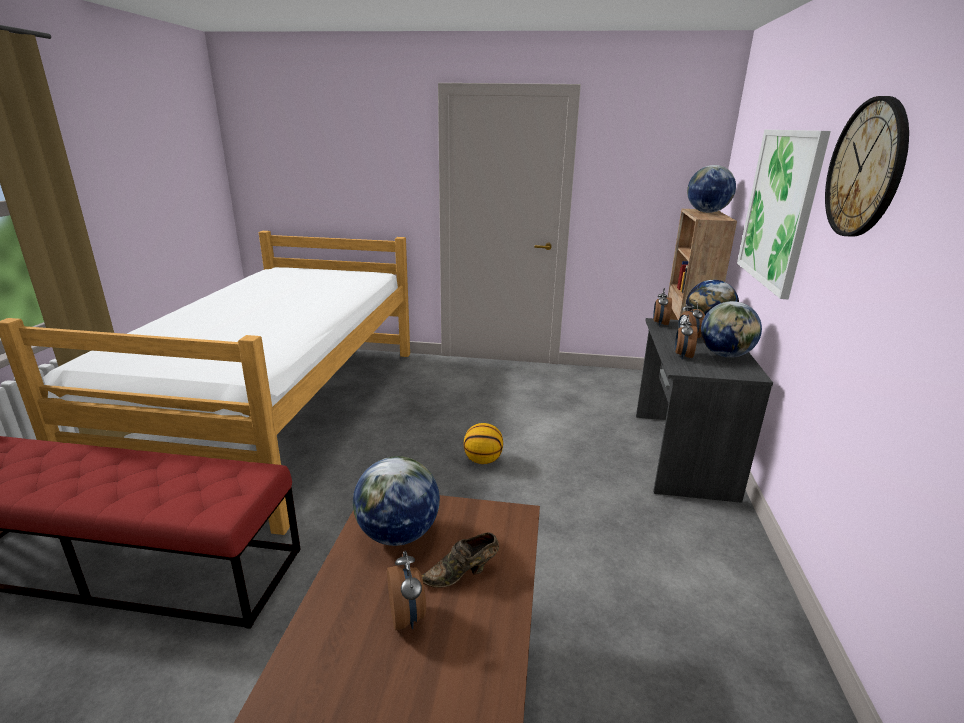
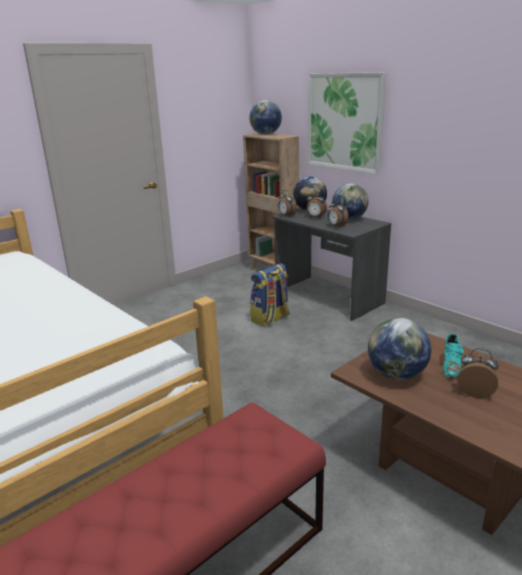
camera: 50 degrees left, 0 degrees up
brown shoe [422,532,499,588] -> turquoise shoe [442,334,464,378]
basketball [464,423,503,464] -> none
wall clock [825,96,909,237] -> none
none -> backpack [250,263,289,327]

